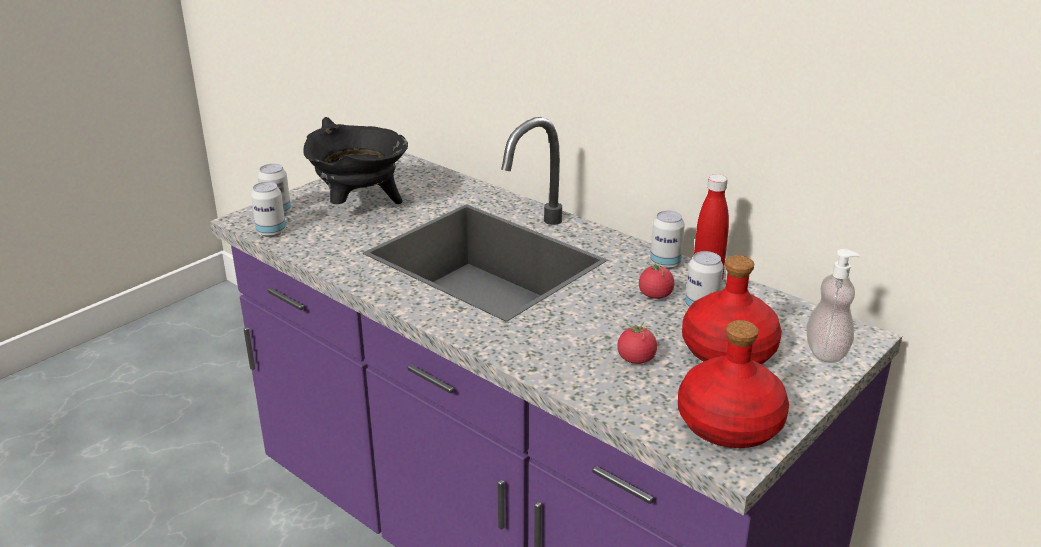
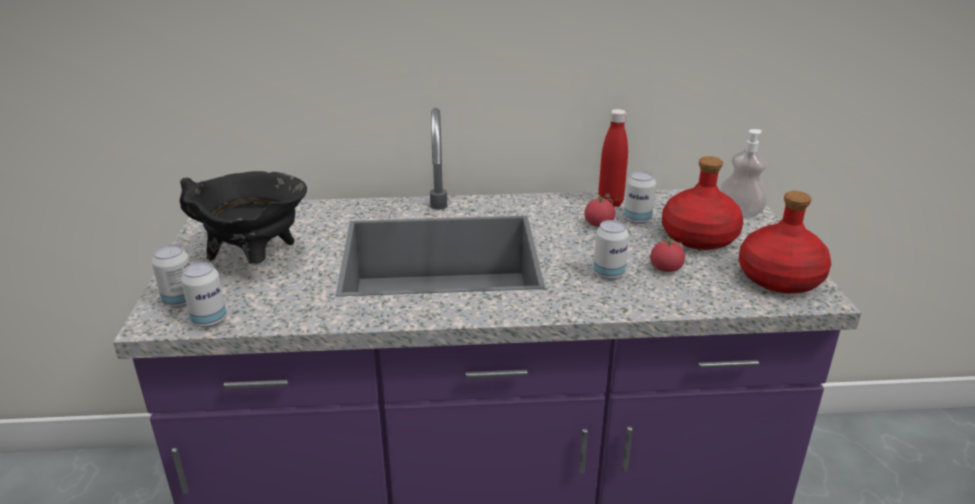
camera: 45 degrees left, 0 degrees up
can [650,211,685,269] -> can moved to [593,220,629,280]

